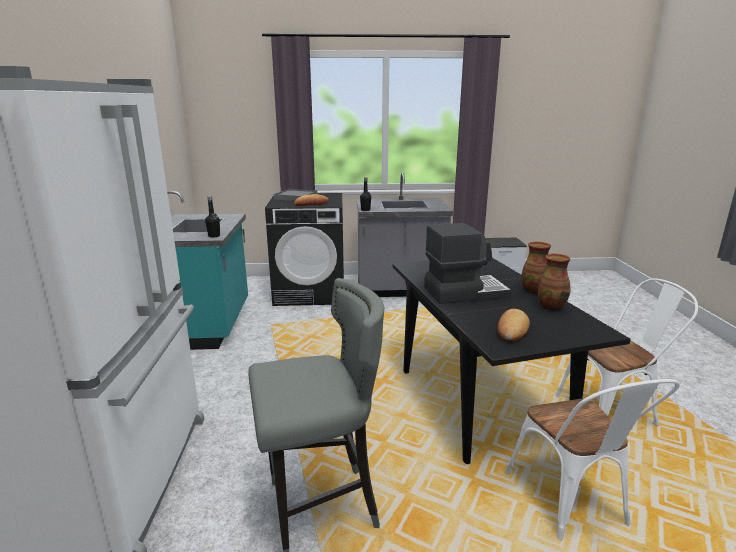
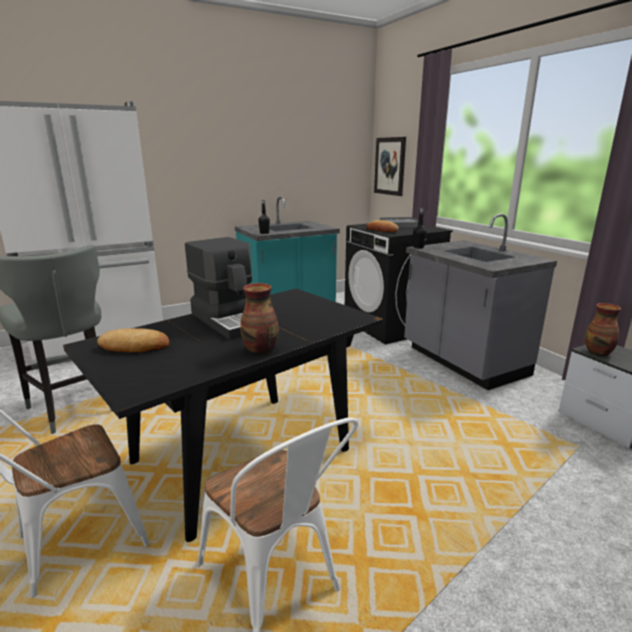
camera: 65 degrees right, 0 degrees up
vase [538,254,570,310] -> vase moved to [585,303,621,356]
none -> picture [374,137,406,196]

